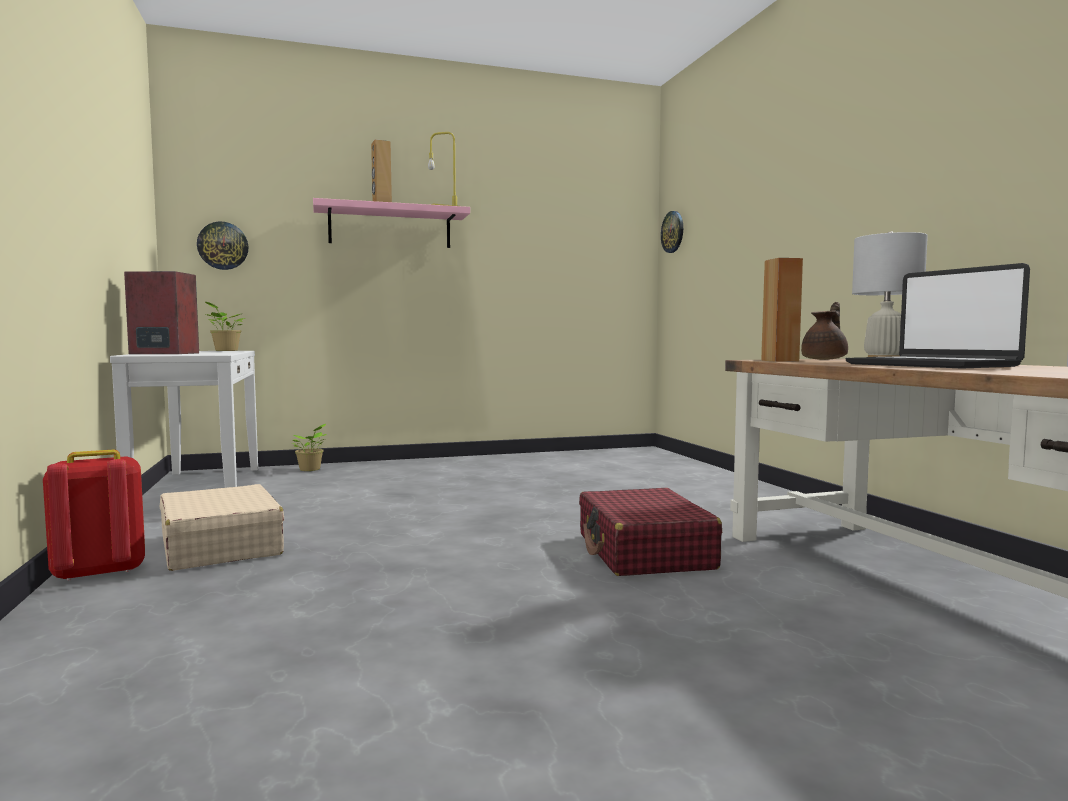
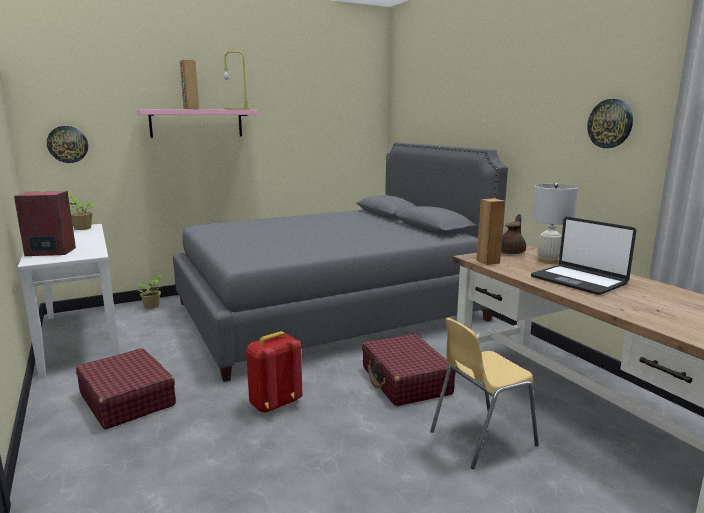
camera: 10 degrees left, 10 degrees up
red backpack [43,449,145,581] -> red backpack moved to [246,331,302,413]
beige suitcase [159,484,284,571] -> red suitcase [76,348,176,430]
wall clock [661,211,683,253] -> wall clock moved to [587,99,633,148]
none -> grey bed [173,142,508,382]
none -> yellow chair [430,318,539,469]

